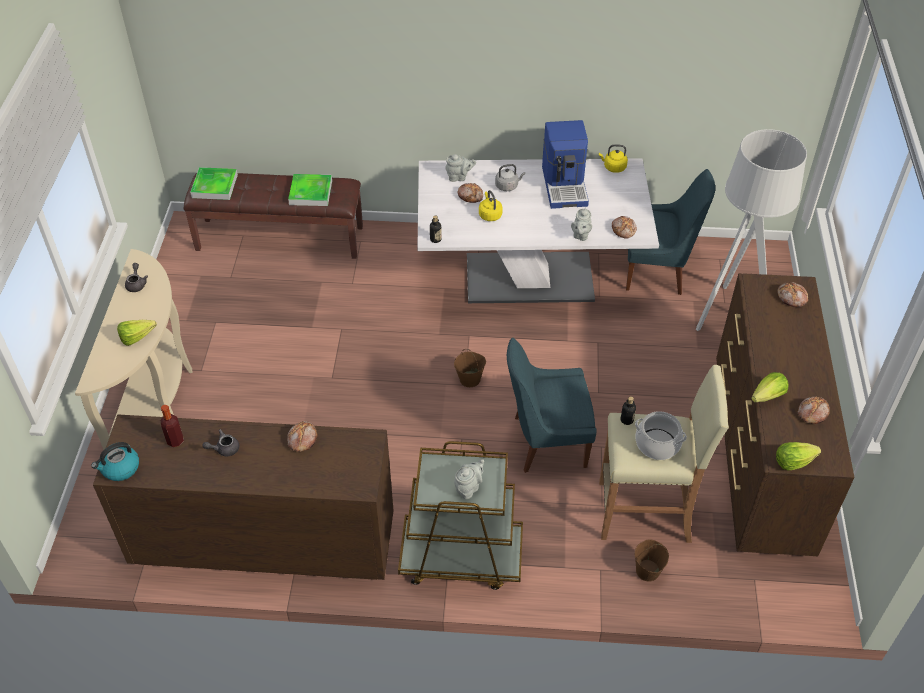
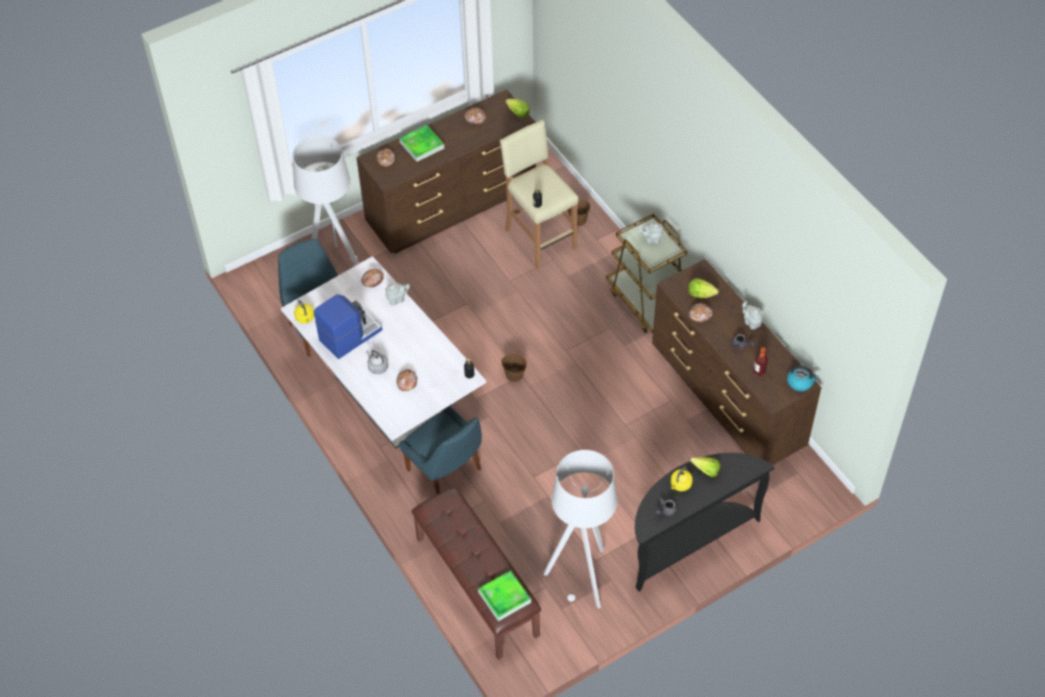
camera: 125 degrees left, 5 degrees up
beige console table [75,249,193,450] -> black console table [635,453,775,591]
tray [288,174,332,206] -> tray moved to [399,125,444,162]
grey teapot [446,154,476,182] -> grey teapot moved to [742,301,763,329]
yellow kettle [479,190,503,221] -> yellow kettle moved to [671,466,693,491]
blue chair [507,338,597,473] -> blue chair moved to [399,407,482,495]
cooking pot [635,411,687,460] -> none
lettuce [751,372,789,402] -> lettuce moved to [688,278,719,298]
none -> grey floor lamp [543,450,618,609]

